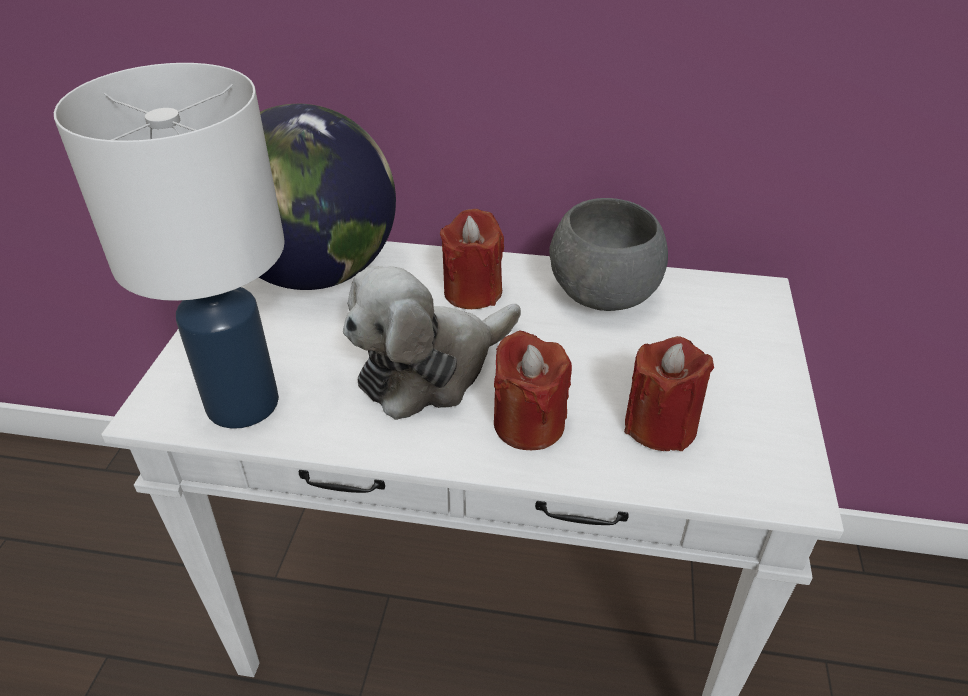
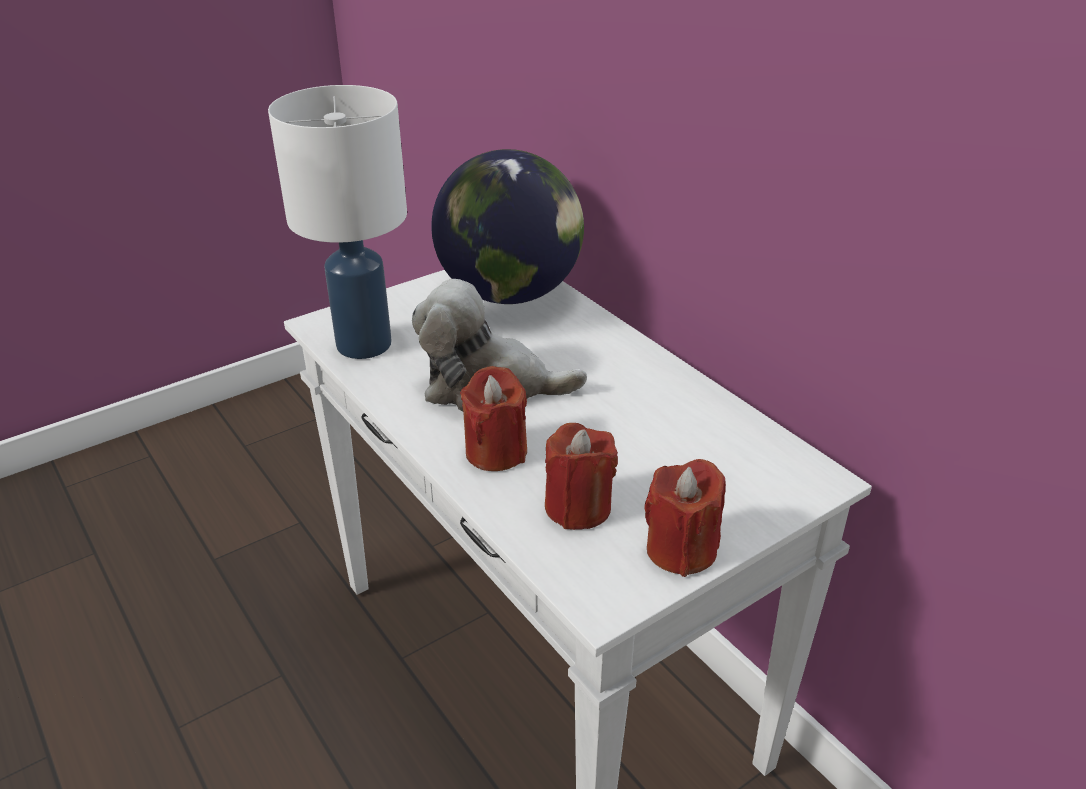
camera: 45 degrees right, 5 degrees down
red candle [440,209,504,309] -> red candle moved to [644,459,726,577]
grey bowl [549,198,668,311] -> none

